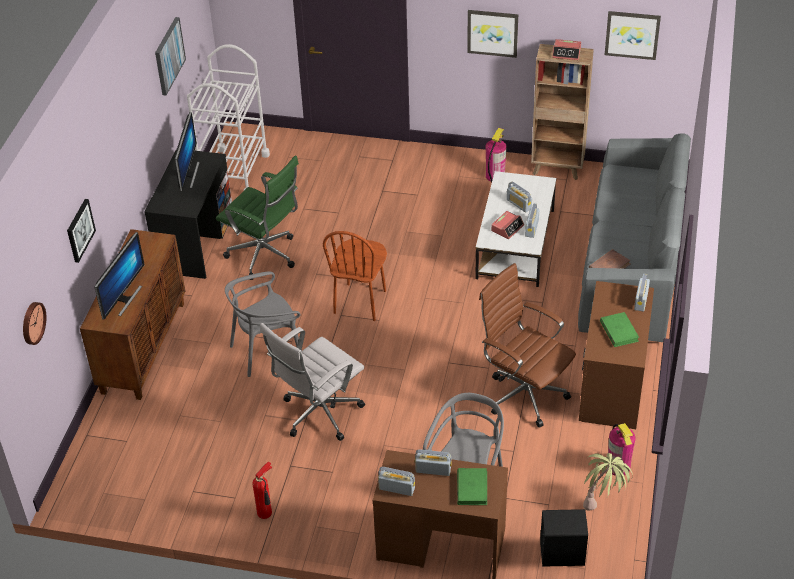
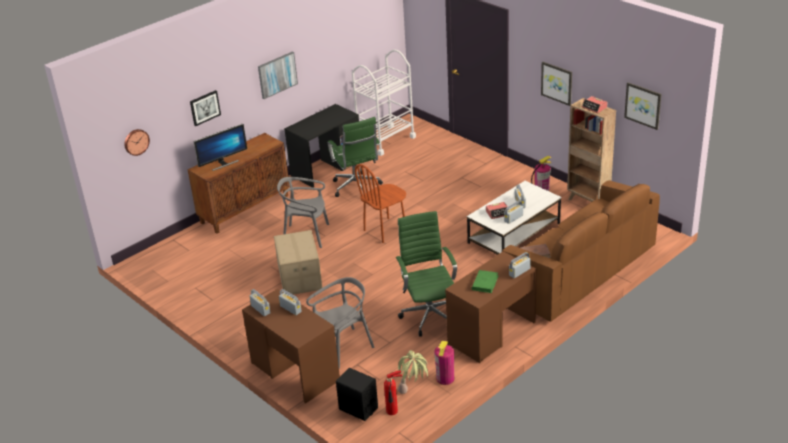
camera: 35 degrees right, 10 degrees down
picture [155,17,186,96] -> picture moved to [258,52,298,99]
monitor [175,112,200,191] -> none
fire extinguisher [252,462,272,519] -> fire extinguisher moved to [384,370,402,415]
white office chair [260,323,365,441] -> cardboard box [274,230,322,295]
green book [457,468,487,505] -> none
brown office chair [479,263,576,428] -> green office chair [396,211,457,337]
grey sofa [578,133,691,342] -> brown sofa [502,180,660,322]

